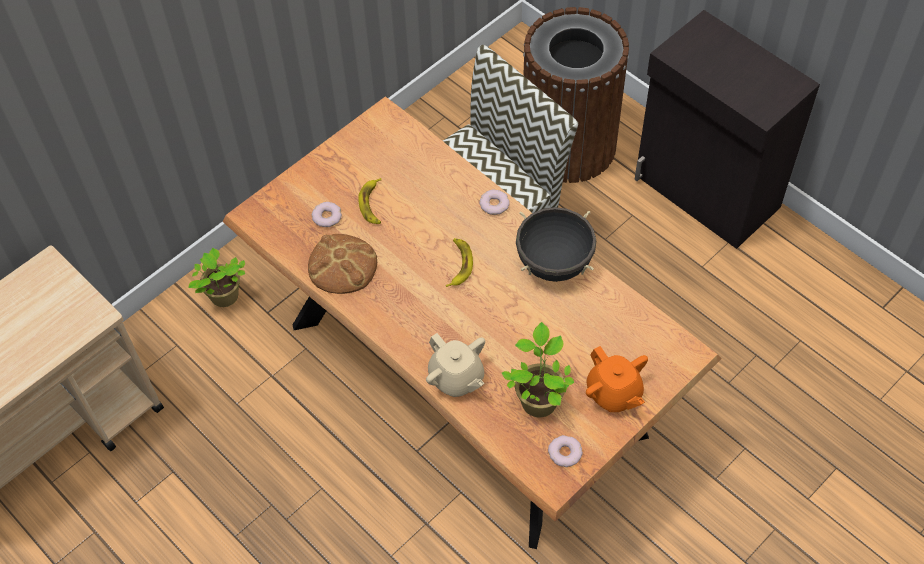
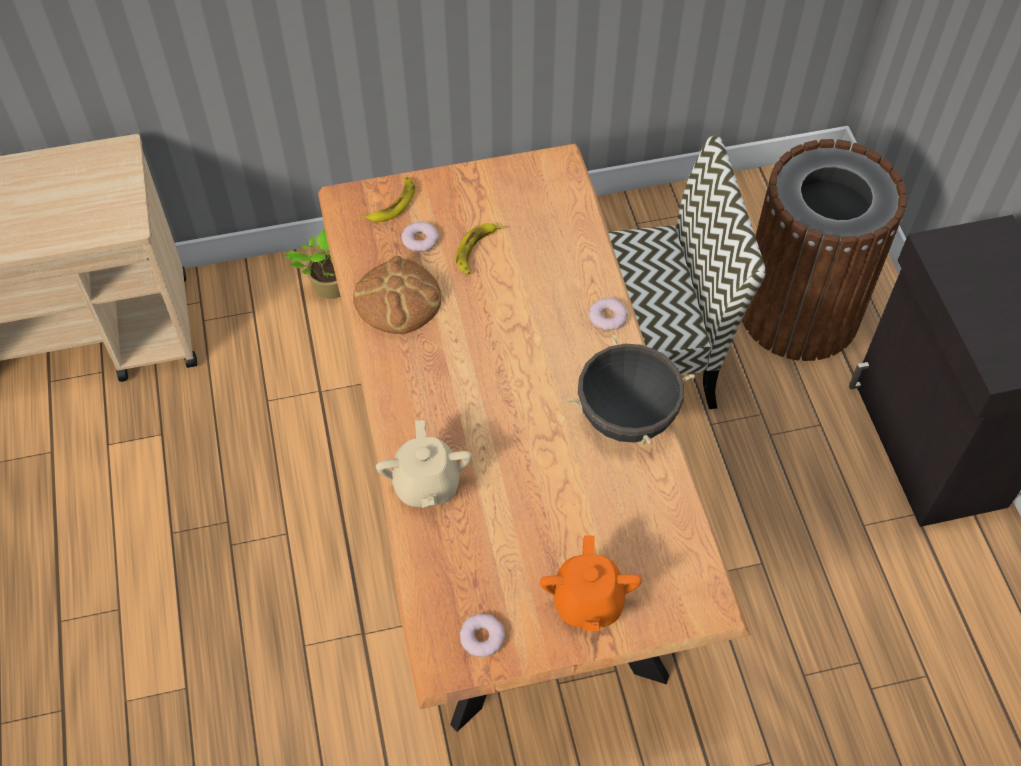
camera: 30 degrees right, 0 degrees up
banana [446,238,473,287] -> banana moved to [361,176,416,222]
potted plant [502,322,574,417] -> none

